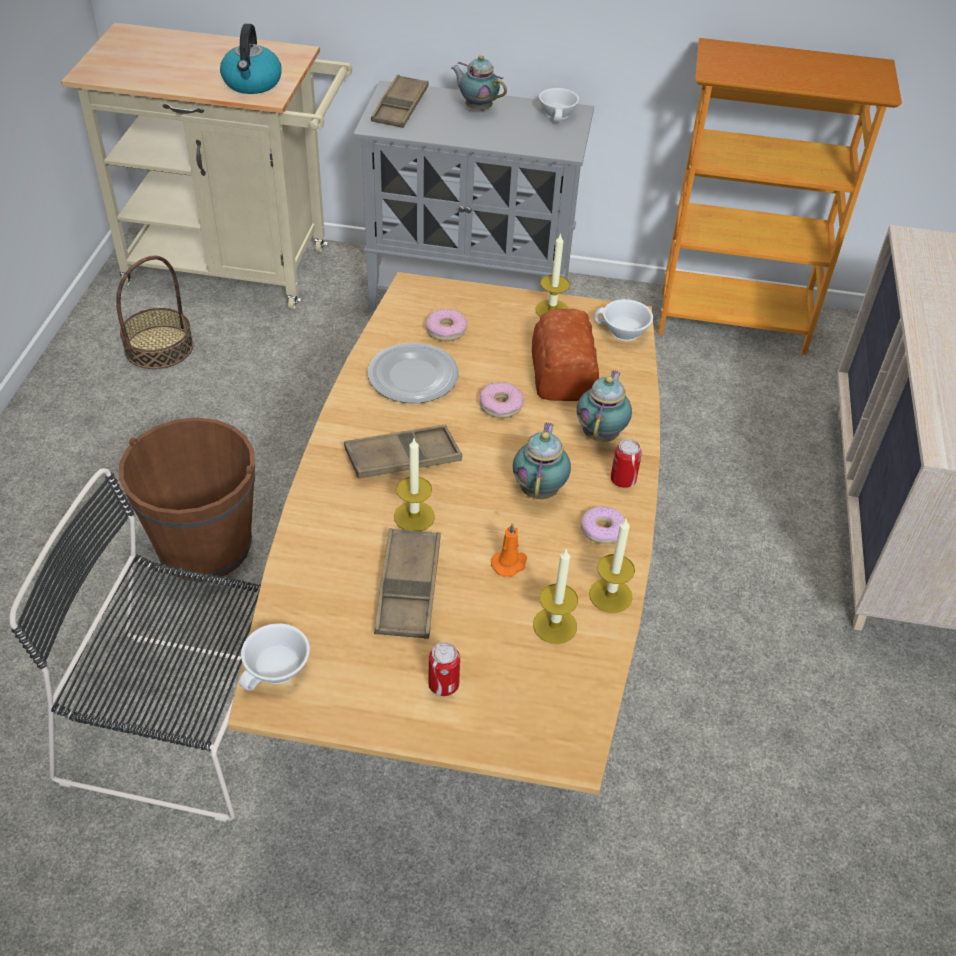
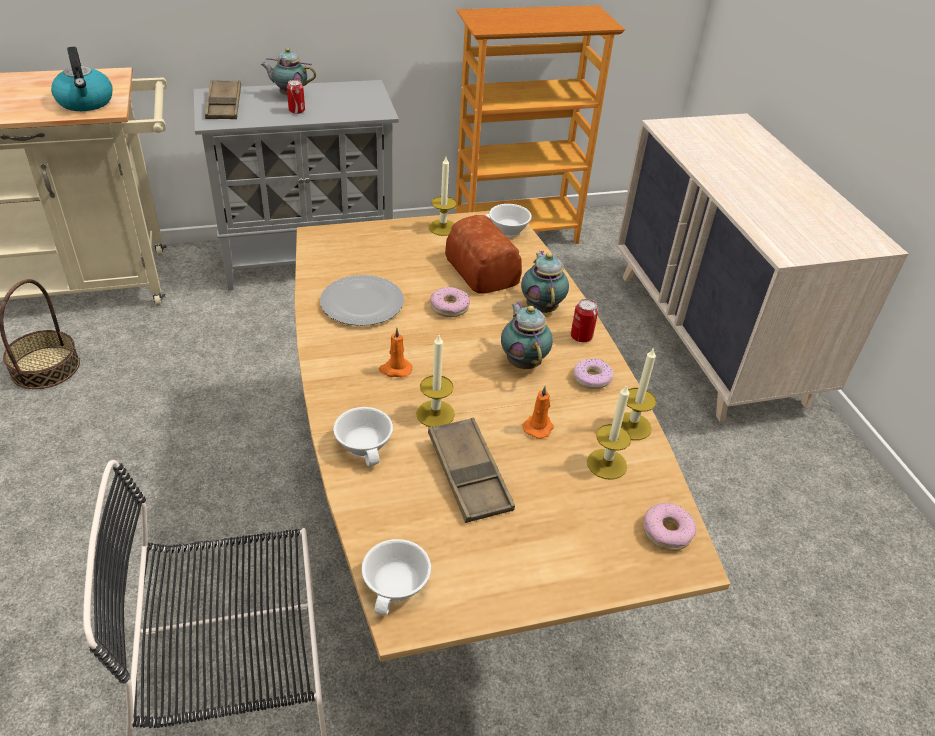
camera: 25 degrees left, 5 degrees down
brown bucket [119,417,255,582] -> none
brown tray [344,425,462,479] -> orange candle [379,328,412,378]
donut [426,309,467,341] -> donut moved to [643,503,696,551]
can [428,642,460,696] -> can moved to [287,80,305,114]
white cup [539,88,579,122] -> white cup moved to [333,407,393,467]

